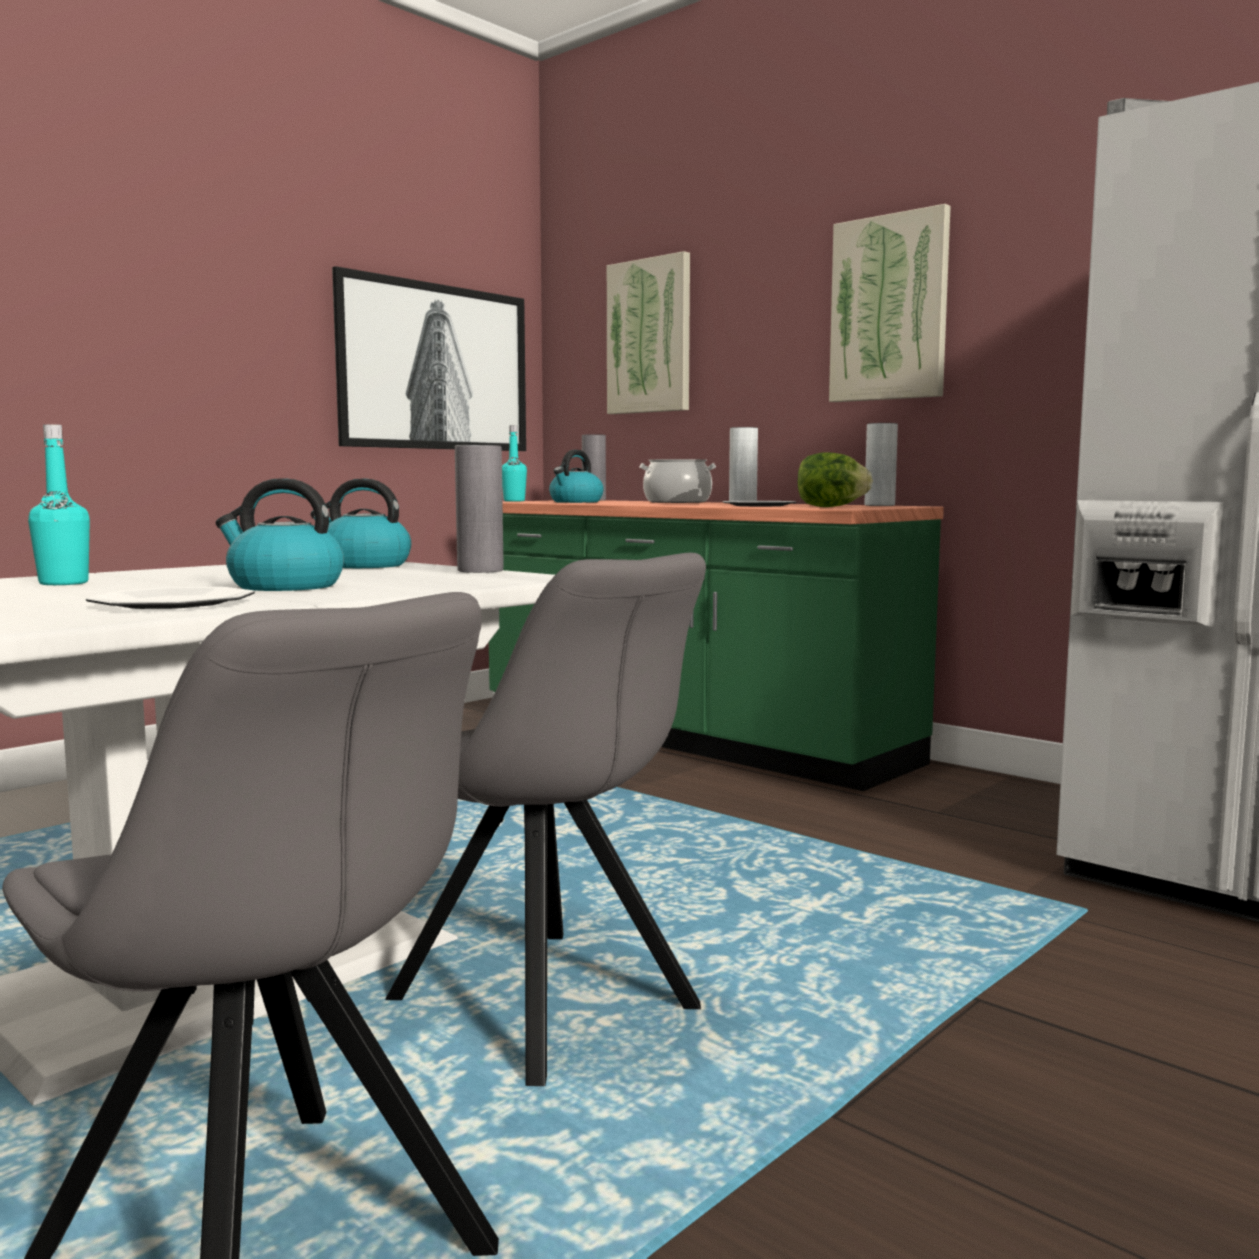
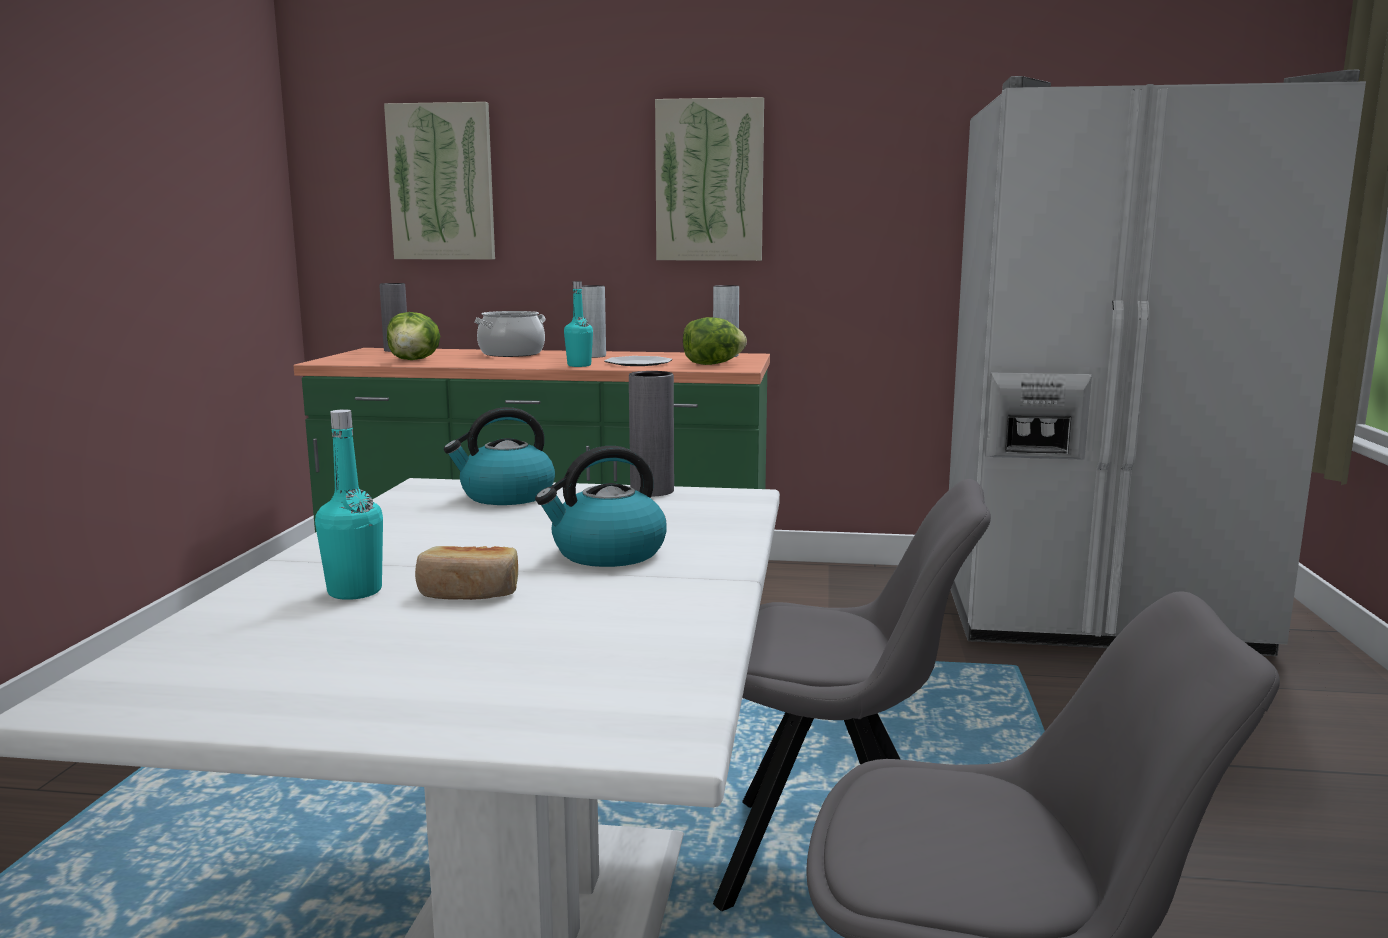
camera: 35 degrees left, 5 degrees up
plate [86,587,255,609] -> none
picture [332,266,526,451] -> none
turquoise bottle [502,425,527,501] -> turquoise bottle moved to [564,281,593,367]
kettle [549,450,604,503] -> lettuce [387,312,440,360]
none -> bread [415,546,518,600]

